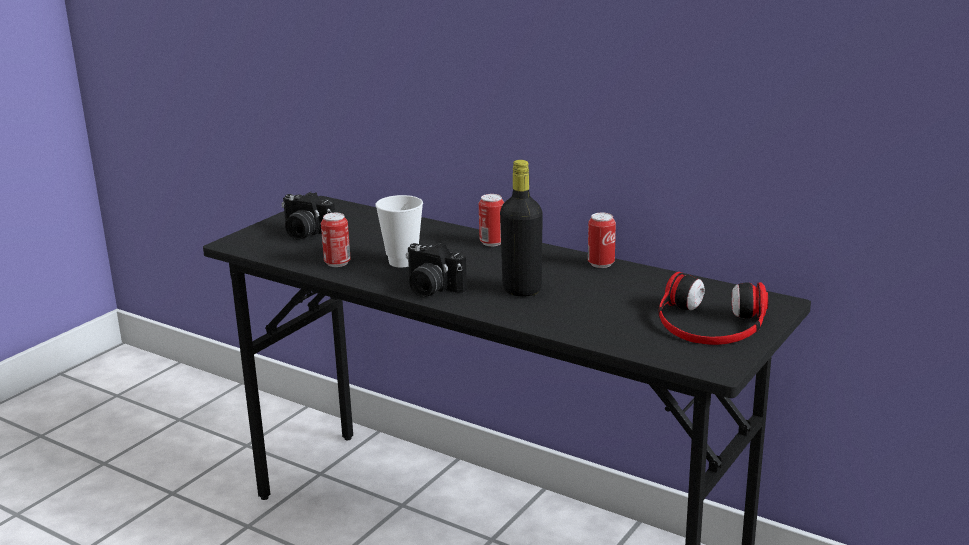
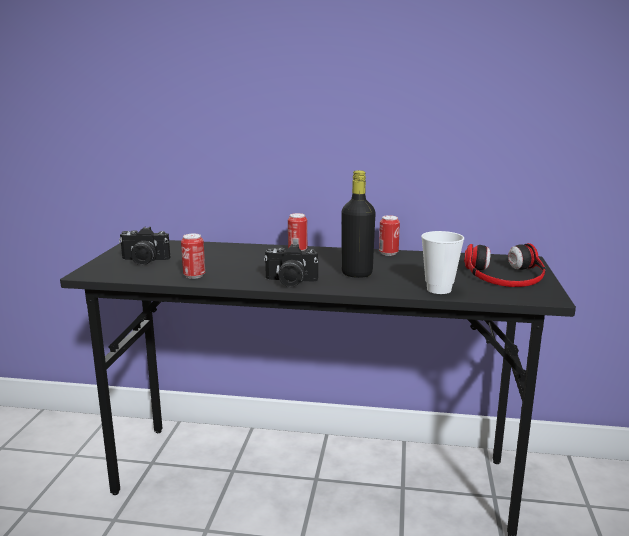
camera: 25 degrees left, 5 degrees down
cup [375,195,423,267] -> cup moved to [421,231,464,294]

